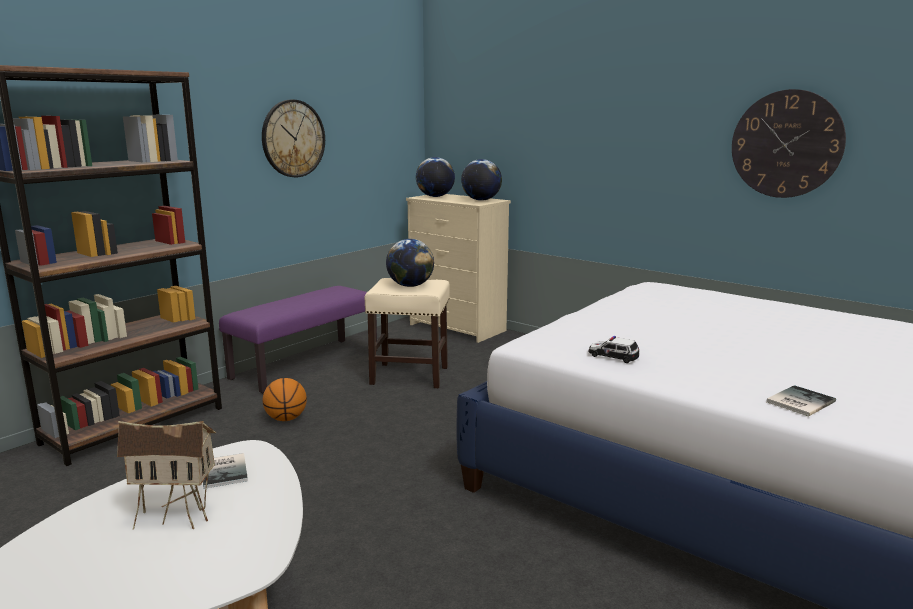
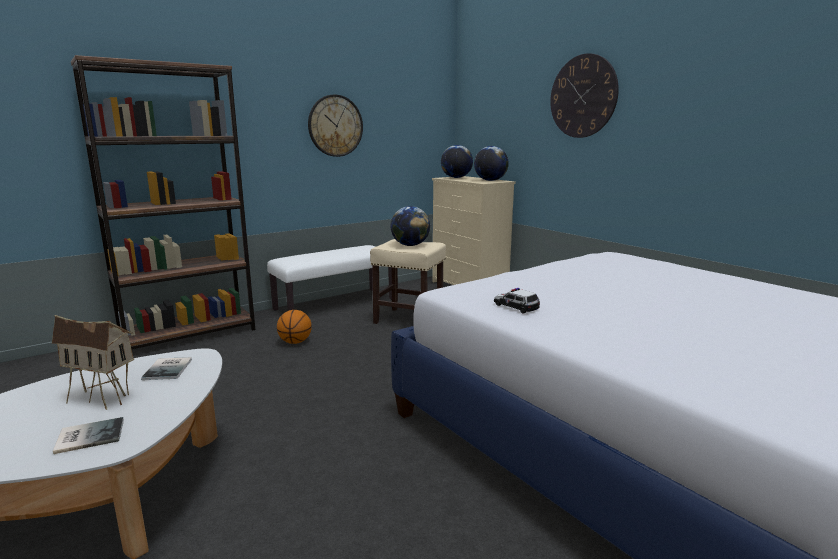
camera: 15 degrees right, 0 degrees up
purple bench [219,286,377,393] -> white bench [267,245,392,311]
wall clock [732,89,846,198] -> wall clock moved to [550,53,619,138]
book [766,385,836,416] -> book moved to [53,417,124,454]

